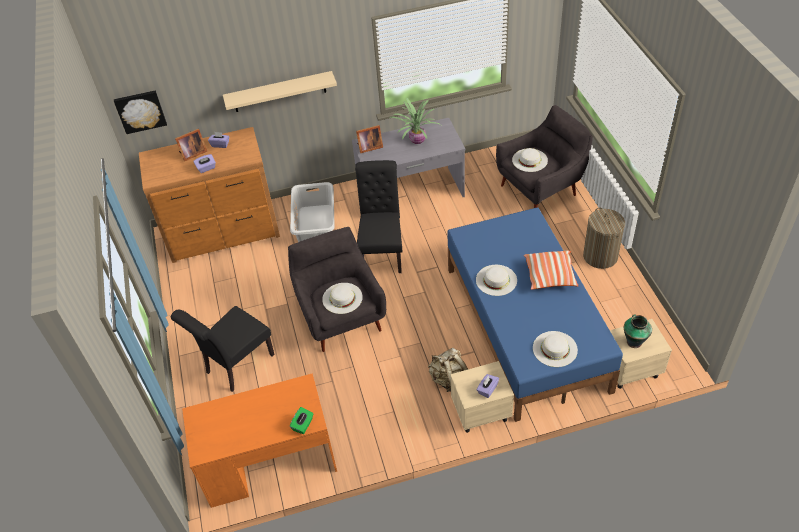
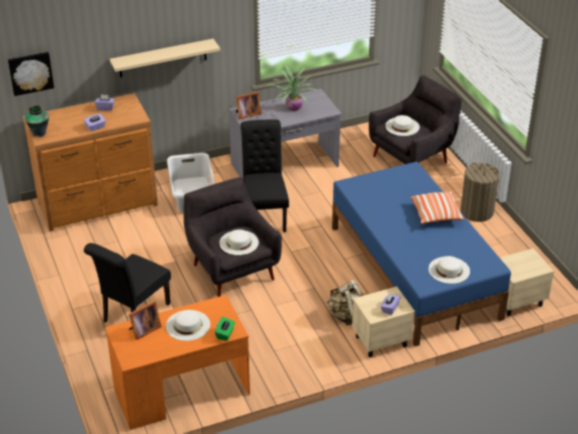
camera: 10 degrees left, 10 degrees down
picture frame [175,129,207,161] -> picture frame moved to [129,301,162,340]
white hat [476,265,517,296] -> white hat moved to [166,310,210,341]
vase [624,314,652,348] -> vase moved to [24,105,49,138]

